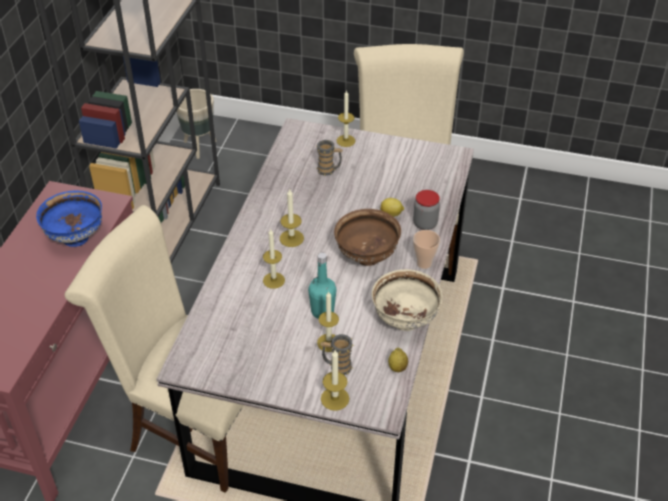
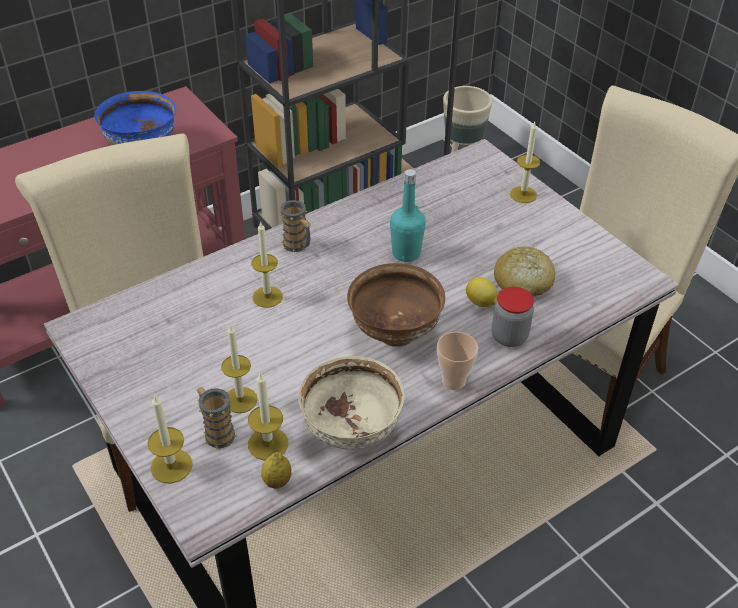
camera: 40 degrees right, 0 degrees up
candle [280,188,304,247] -> candle moved to [248,372,288,460]
turquoise bottle [308,253,337,319] -> turquoise bottle moved to [390,169,426,262]
mug [316,140,343,176] -> mug moved to [279,200,311,252]
none -> bread [494,246,555,296]

